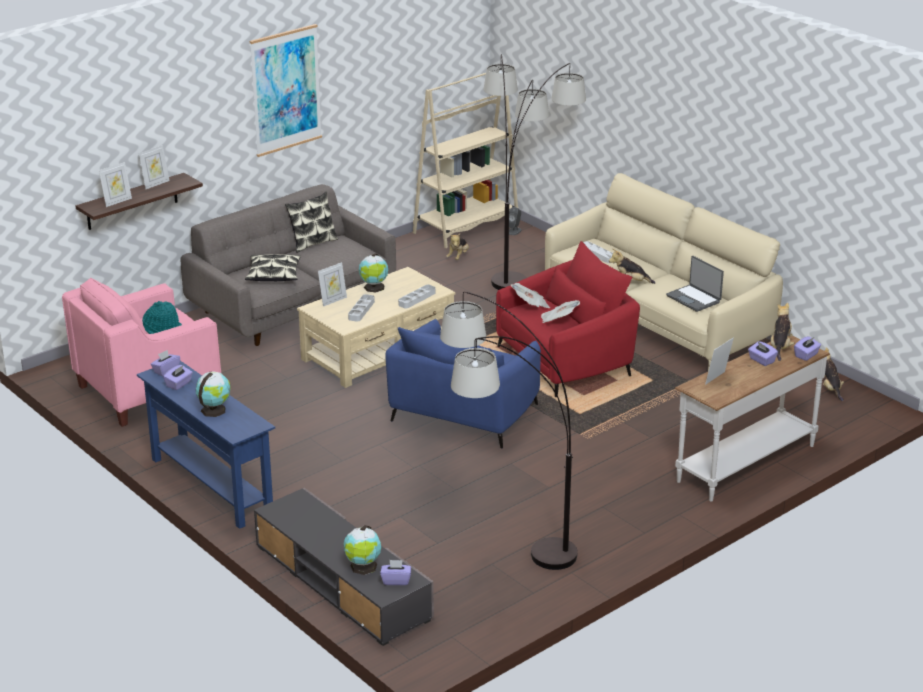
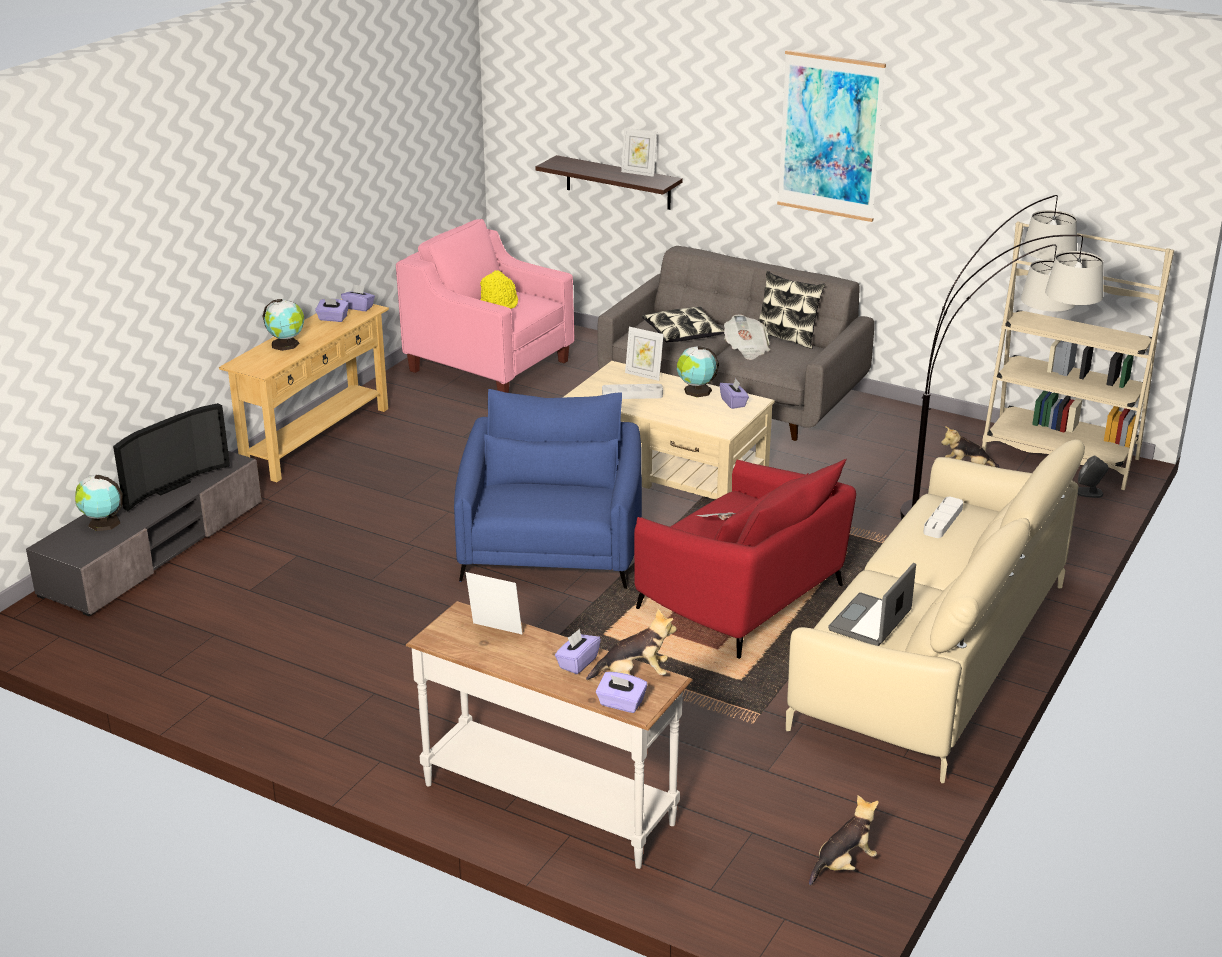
camera: 70 degrees right, 0 degrees up
picture frame [99,162,132,207] -> none
blue console table [137,361,275,529] -> beige console table [219,304,389,482]
turquoise hat [142,301,182,334] -> yellow hat [480,270,518,309]
purple tissue box [380,560,411,585] -> purple tissue box moved to [719,378,749,409]
blue armchair [385,319,541,449] -> blue armchair turned 90 degrees clockwise [454,389,642,589]
grey tray [398,285,436,309] -> none
floor lamp [440,292,578,570] -> none
newspaper [511,283,550,308] -> newspaper moved to [724,314,770,360]
plush toy [609,249,655,284] -> none
none -> television [113,403,230,511]

